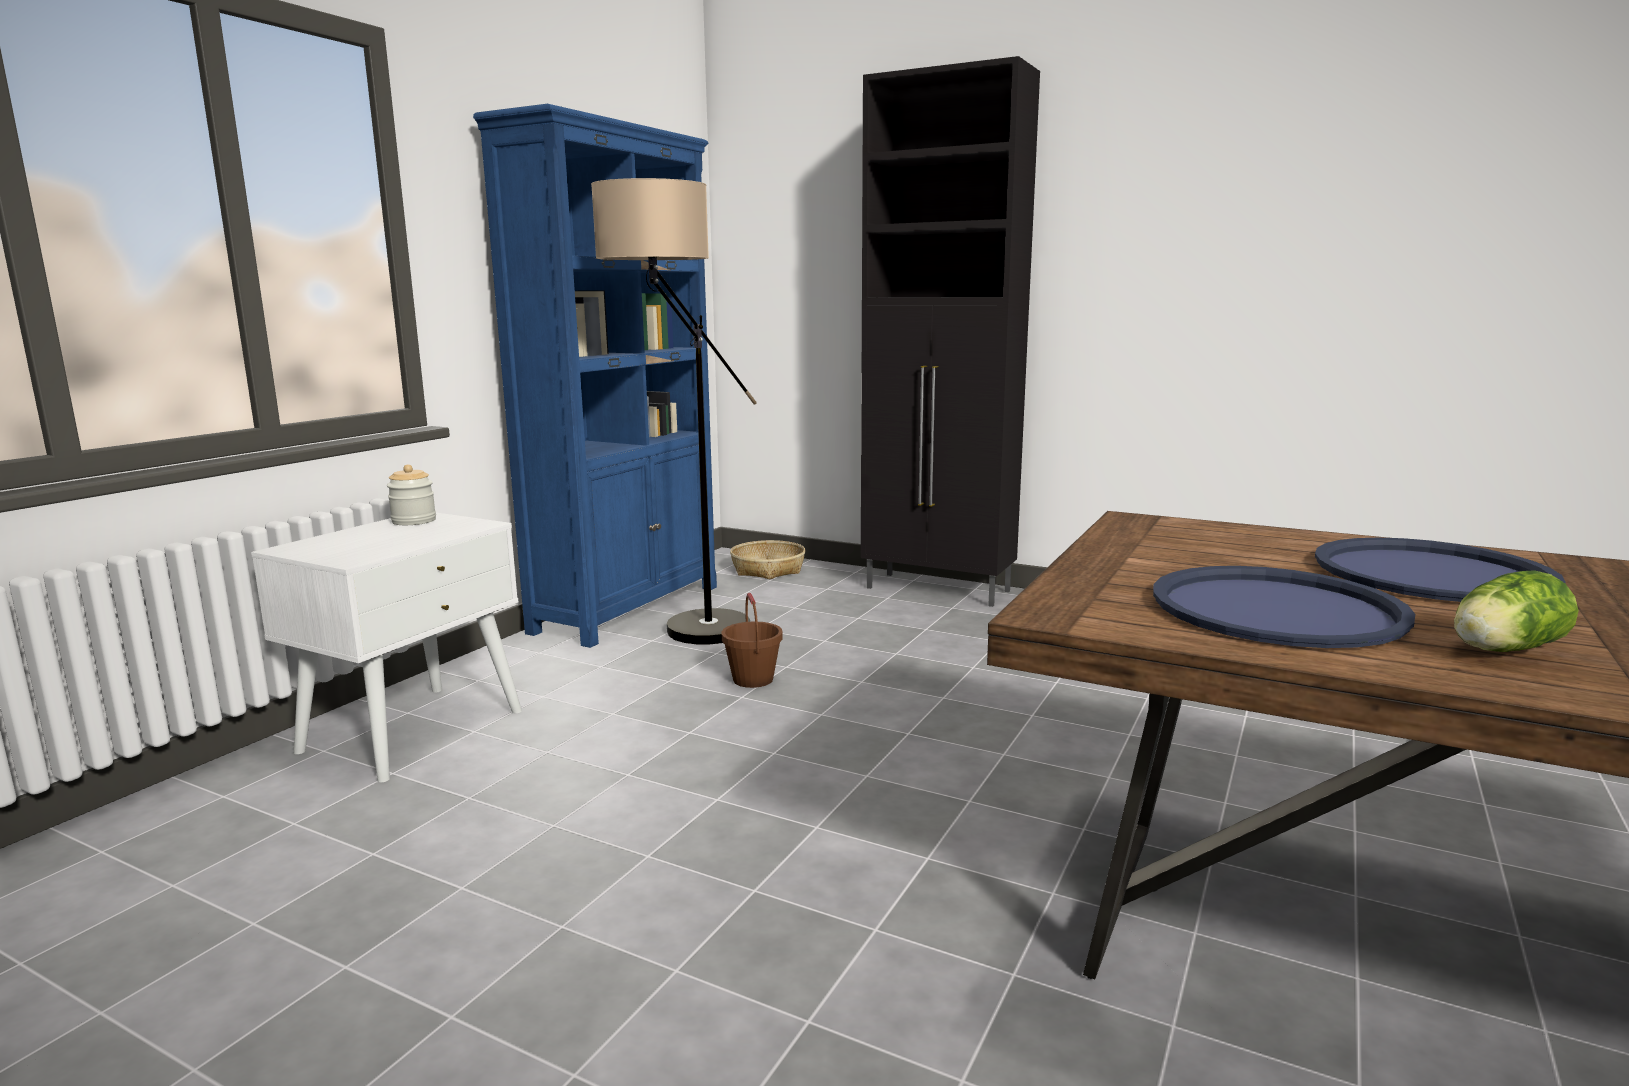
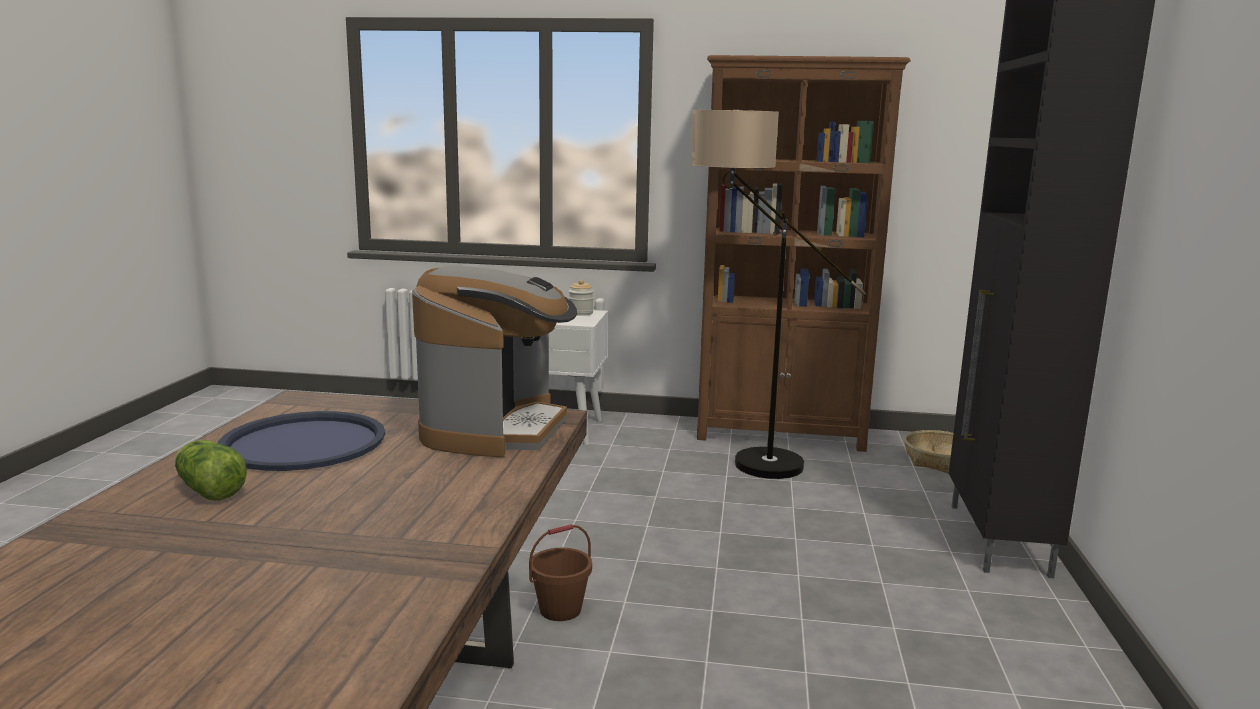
camera: 70 degrees right, 0 degrees up
blue bookcase [473,104,717,648] -> brown bookcase [697,55,910,452]
brown bucket [722,593,783,688] -> brown bucket moved to [529,524,592,621]
blue tray [1315,538,1566,602] -> none
none -> coffee machine [412,265,577,457]

